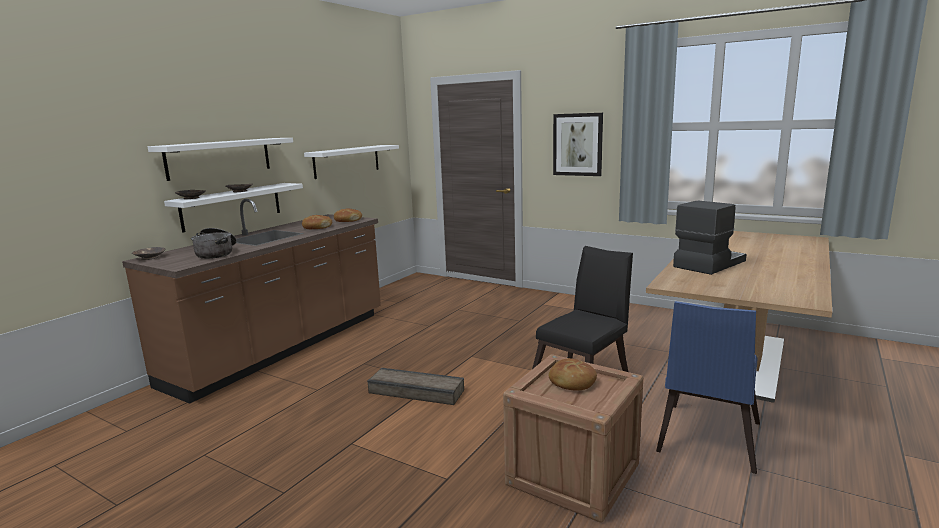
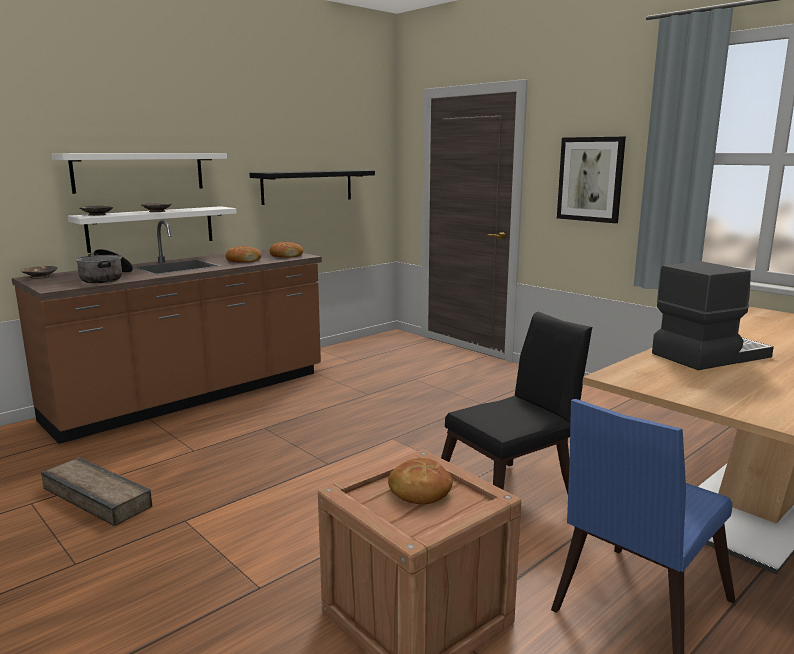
camera: 15 degrees right, 0 degrees up
white shelf [304,145,399,179] -> black shelf [249,170,375,205]
crate [367,368,464,405] -> crate moved to [41,457,152,526]

